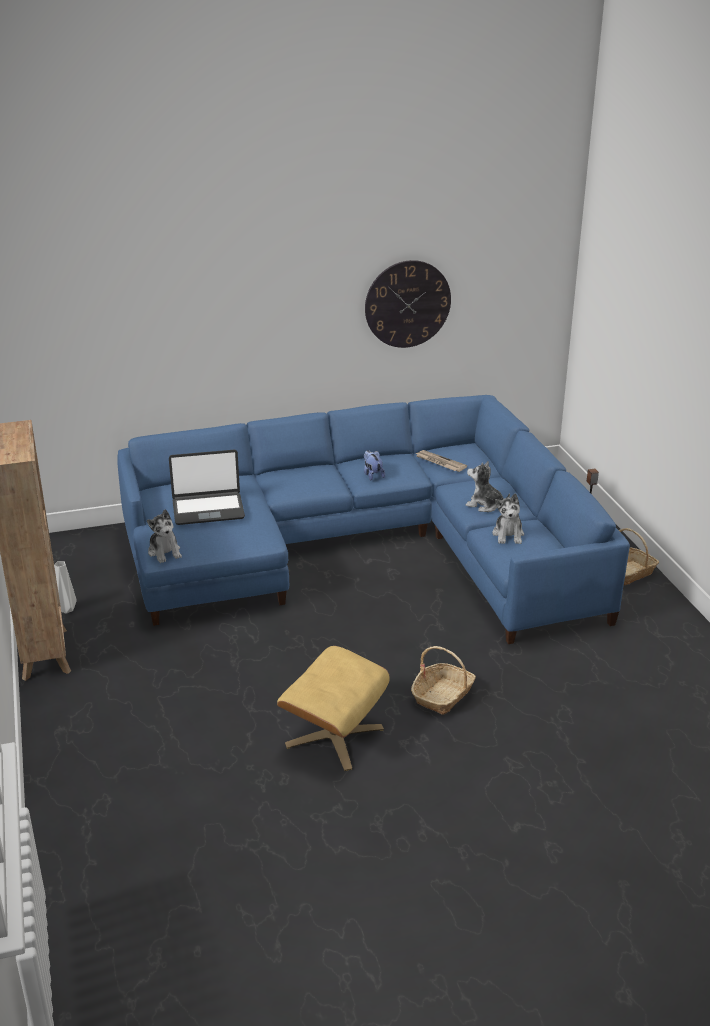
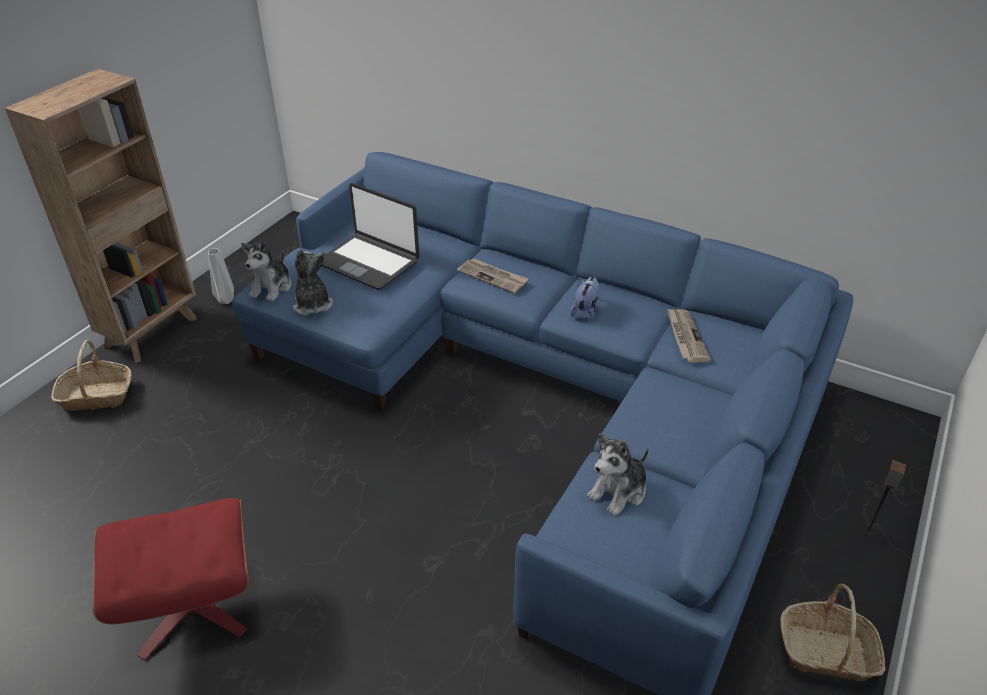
camera: 45 degrees right, 10 degrees up
beige ottoman [277,646,390,771] -> red ottoman [92,498,249,661]
wall clock [365,260,451,348] -> none
basket [411,646,476,715] -> basket moved to [51,340,132,411]
plush toy [466,461,510,512] -> plush toy moved to [293,249,333,315]
none -> newspaper [457,258,528,294]

